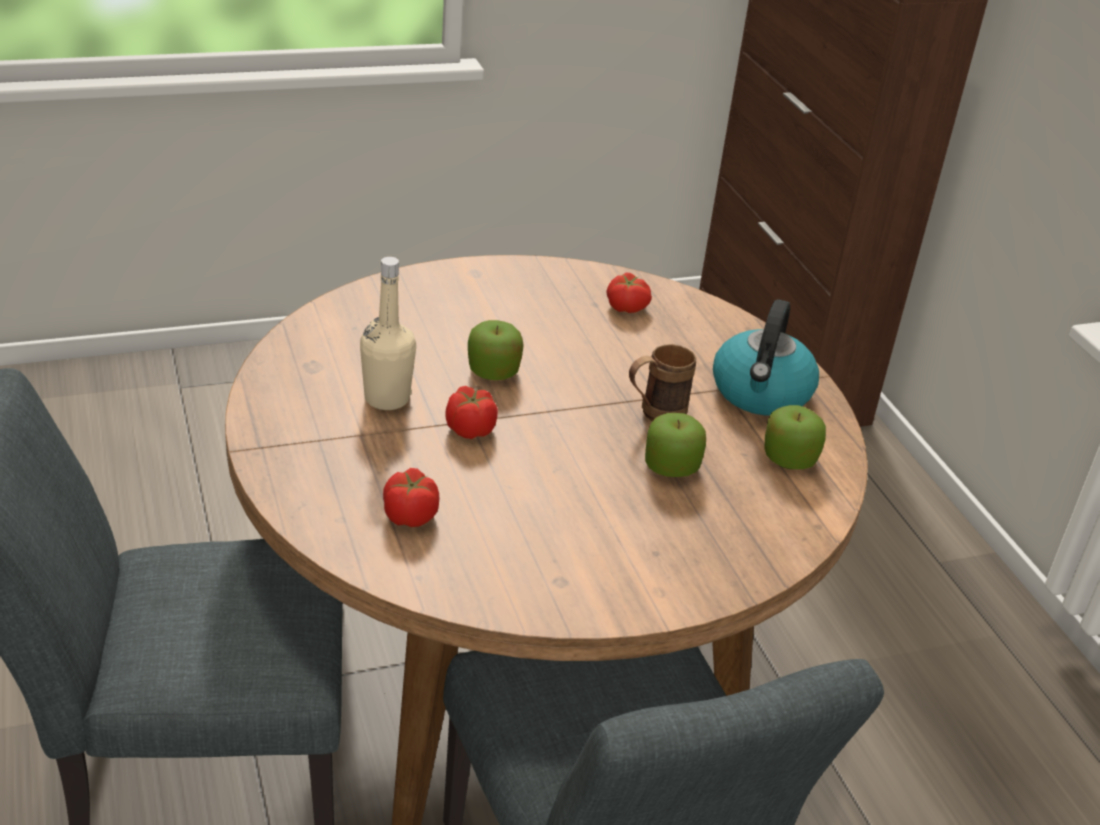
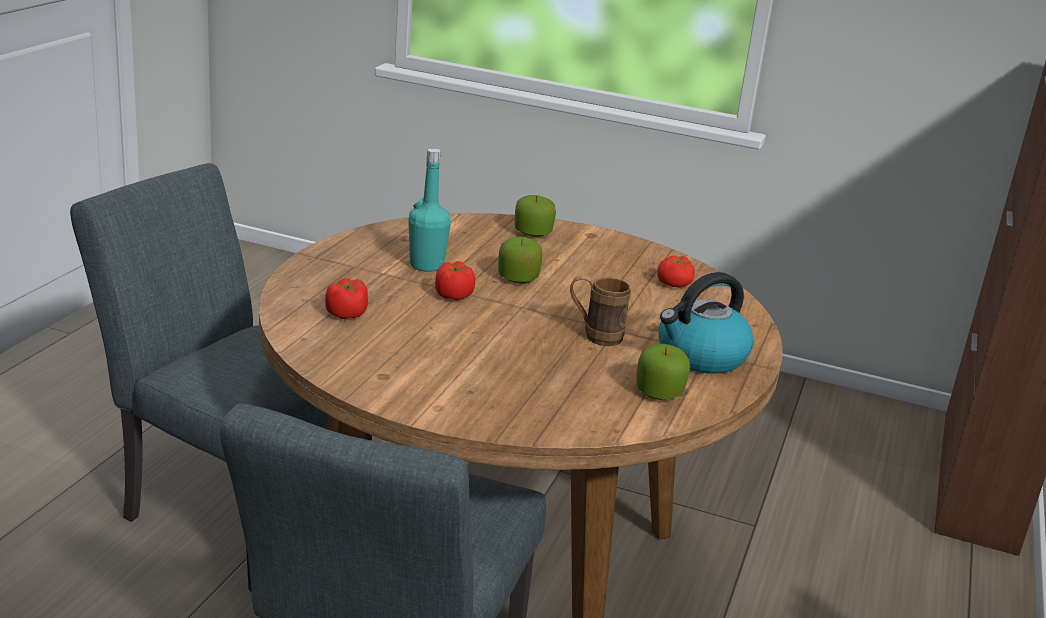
camera: 40 degrees right, 10 degrees down
beige bottle [360,257,416,410] -> turquoise bottle [408,148,451,272]
apple [645,413,706,477] -> apple moved to [515,195,556,237]

